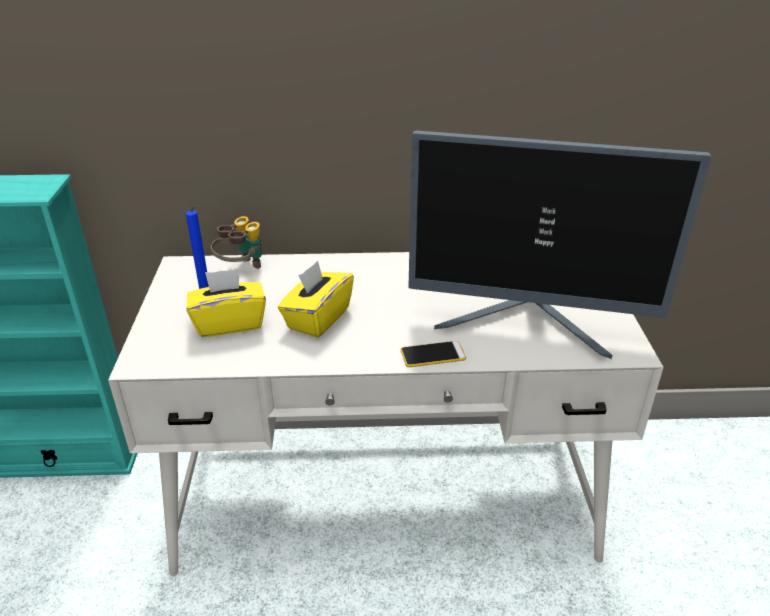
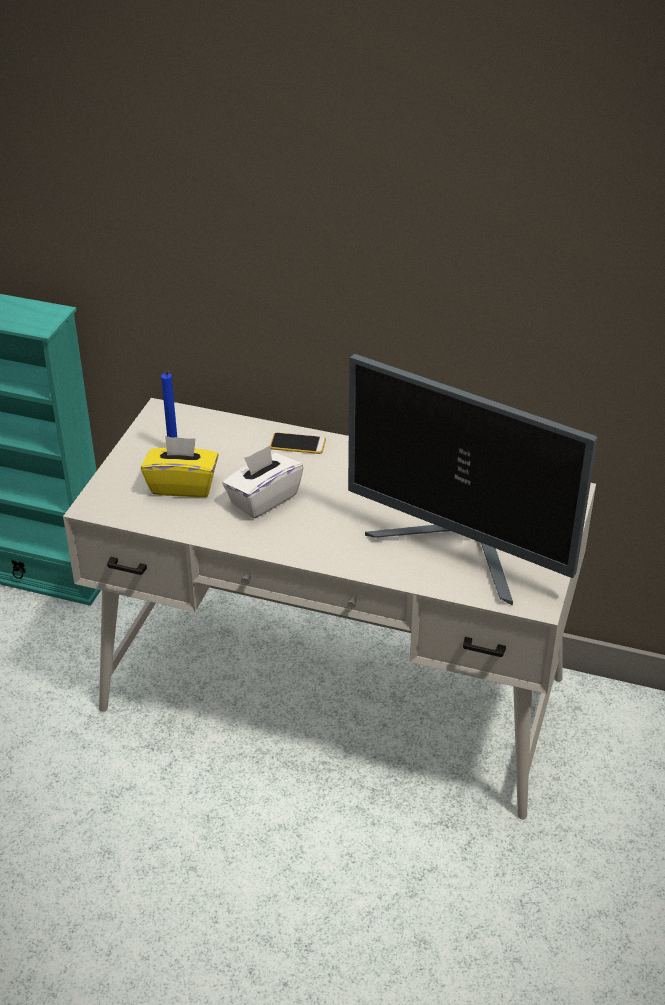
camera: 20 degrees right, 5 degrees up
binoculars [211,216,262,269] -> none
yellow tissue box [278,261,354,338] -> white tissue box [222,445,304,519]
phone [401,341,466,367] -> phone moved to [270,433,326,454]

